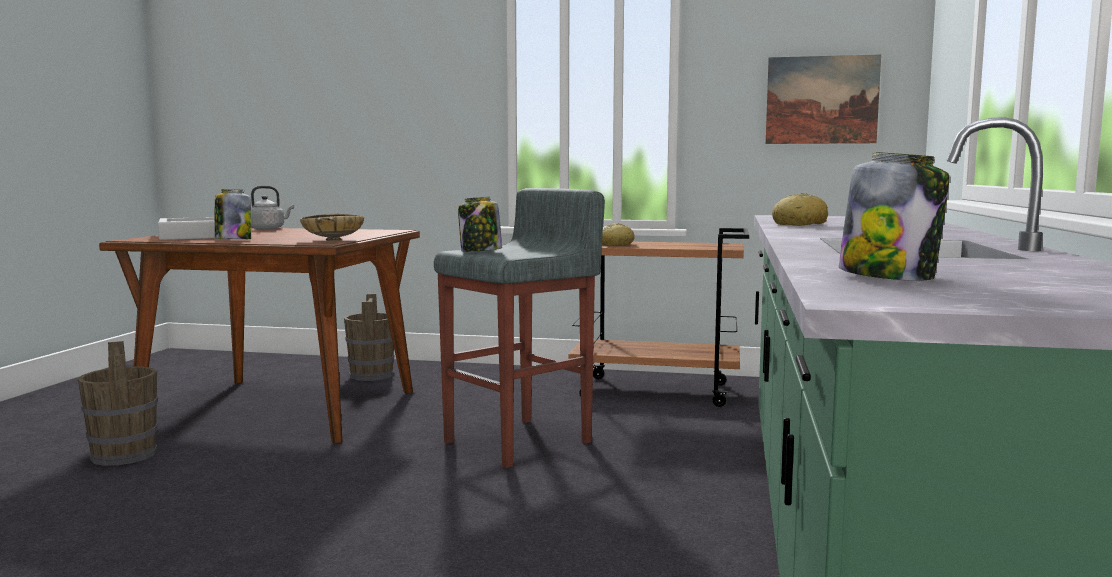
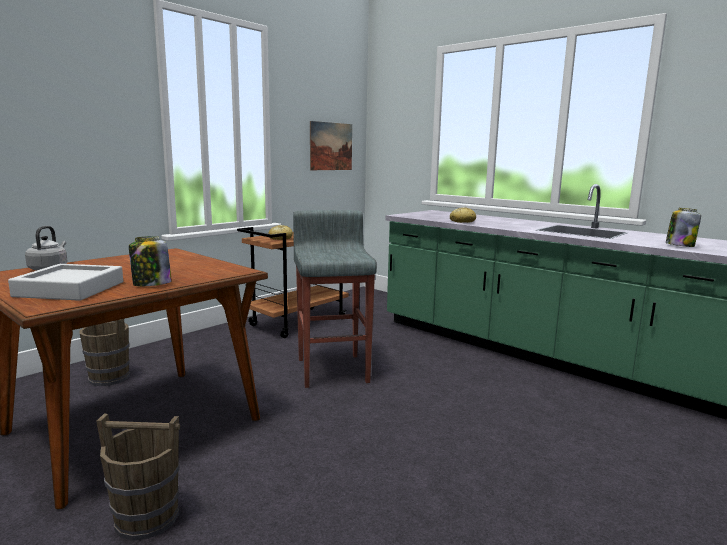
camera: 60 degrees left, 5 degrees up
beige bowl [300,213,364,241] -> none
jar [458,197,502,252] -> none

